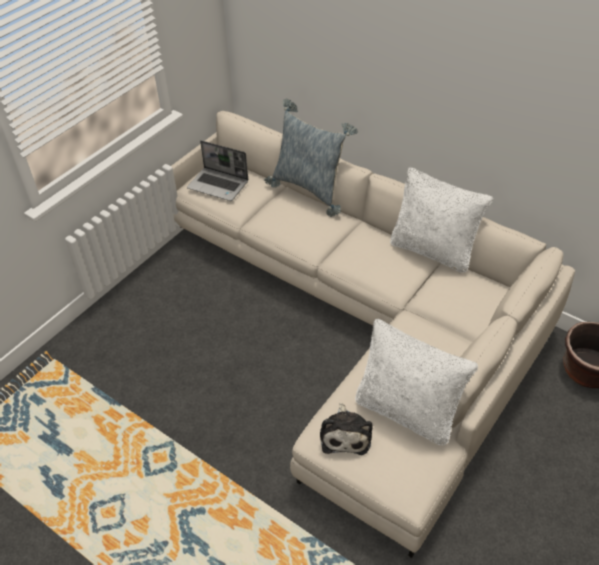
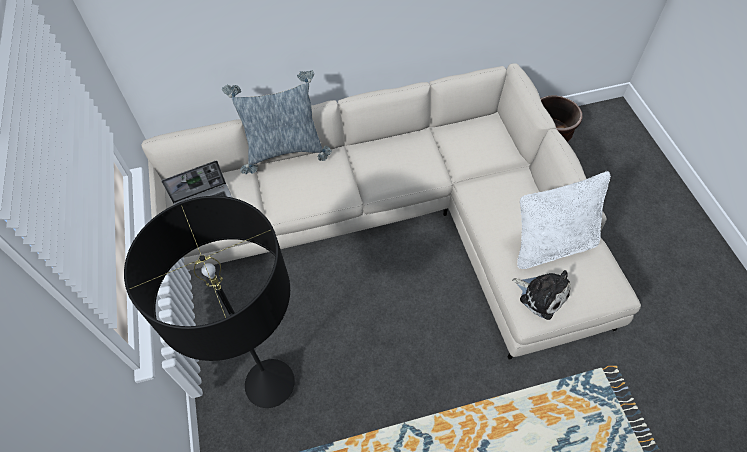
camera: 50 degrees left, 10 degrees up
white pillow [390,168,493,273] -> none
none -> black floor lamp [124,196,295,408]

